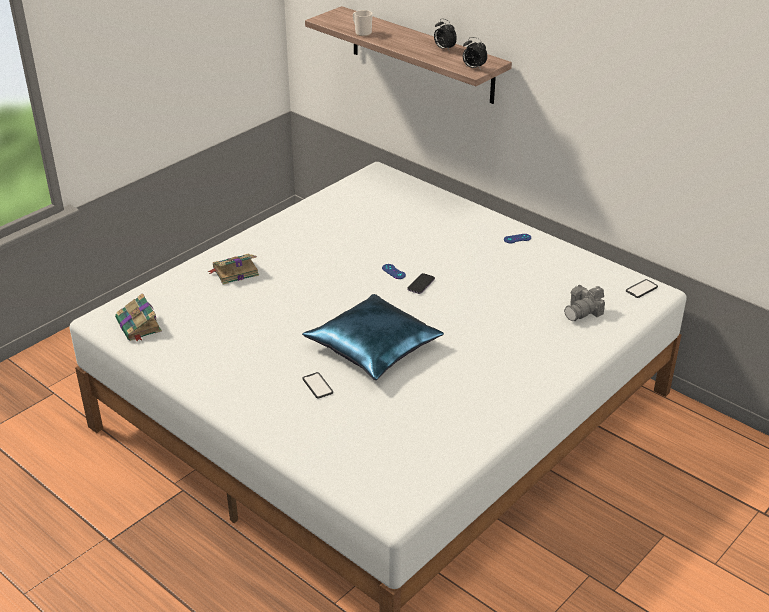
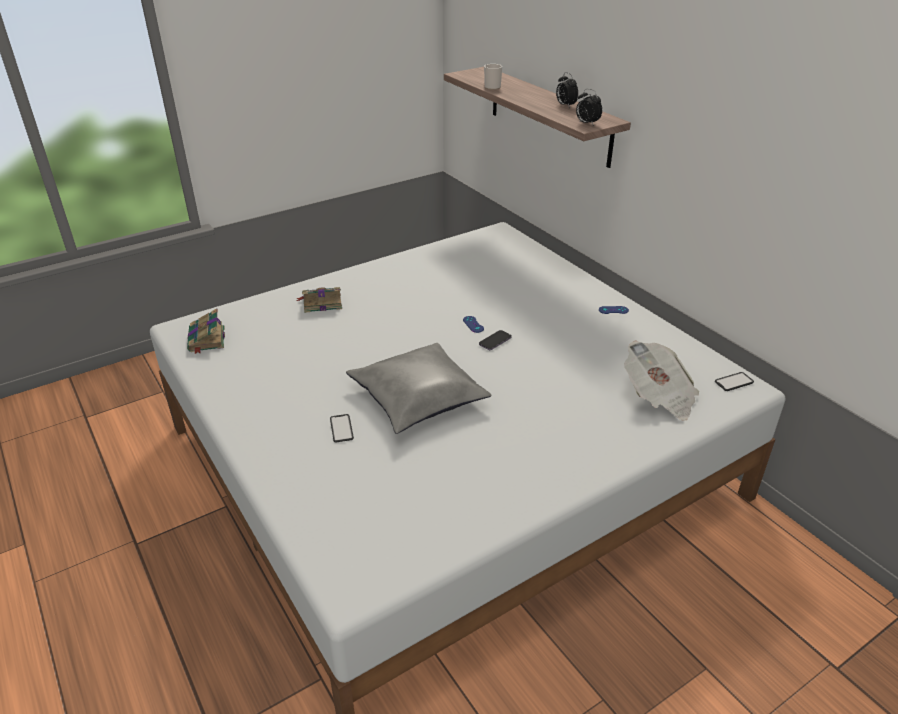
camera: 15 degrees right, 0 degrees up
blue pillow [302,294,444,380] -> grey pillow [346,343,491,434]
camera [564,285,605,321] -> newspaper [624,341,699,421]

